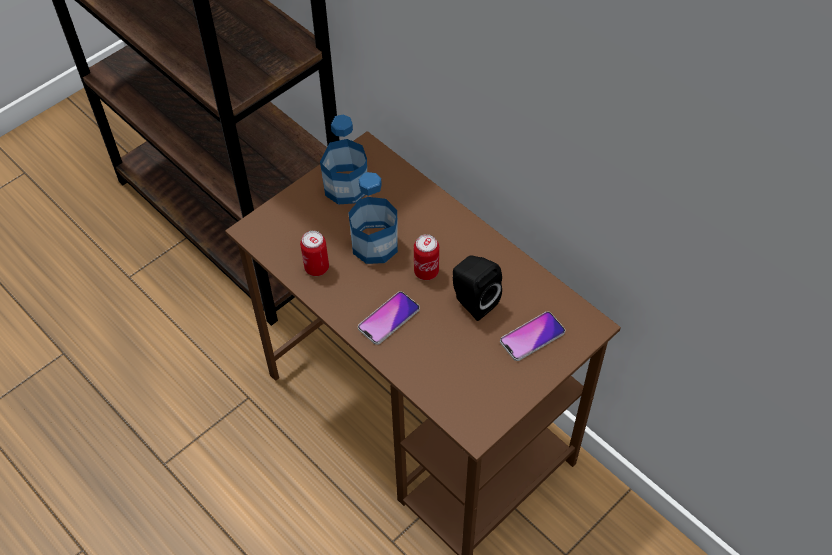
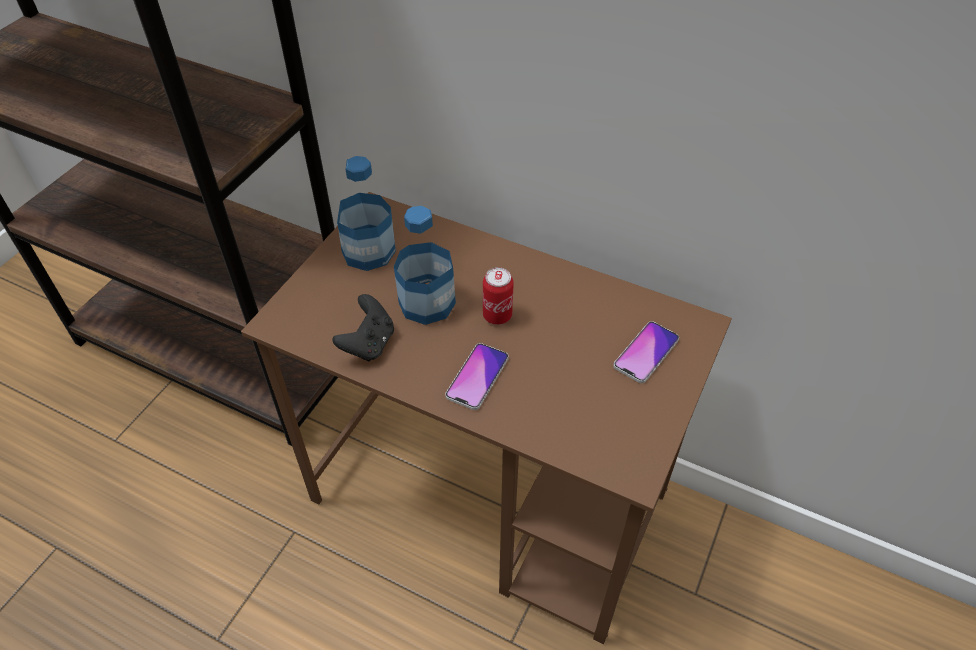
camera: 20 degrees left, 5 degrees down
can [300,231,329,276] -> black game controller [332,294,394,361]
black speaker [453,256,502,321] -> none

